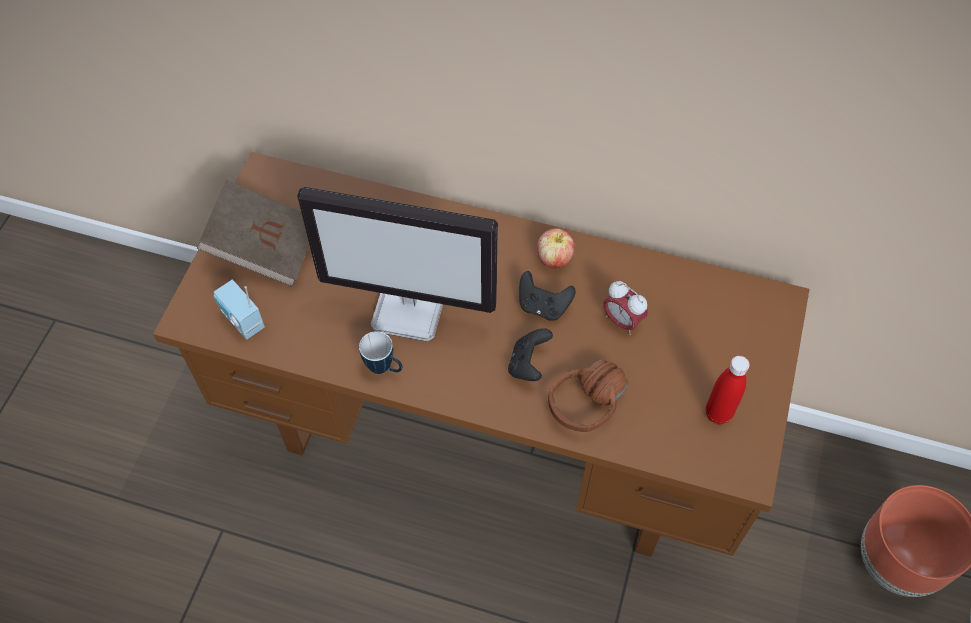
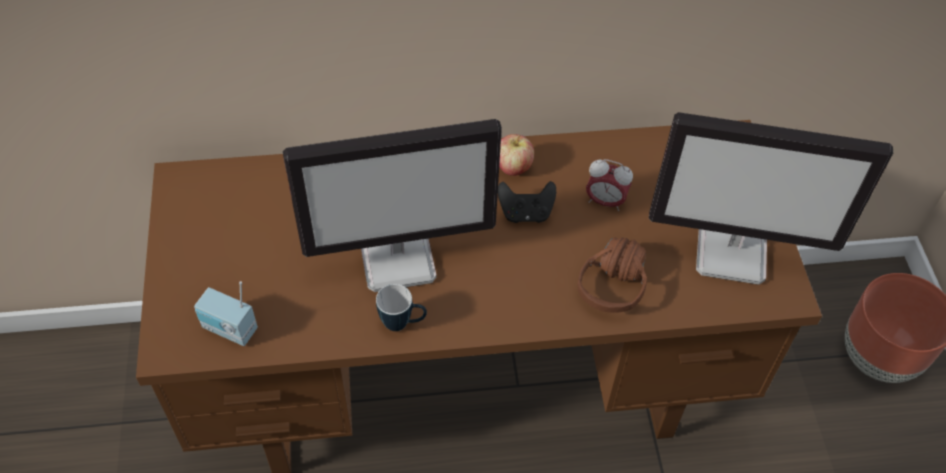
camera: 25 degrees left, 5 degrees down
brown book [197,180,309,287] -> none
black game controller [508,328,553,381] -> none
red bottle [706,356,750,425] -> monitor [649,112,893,285]

